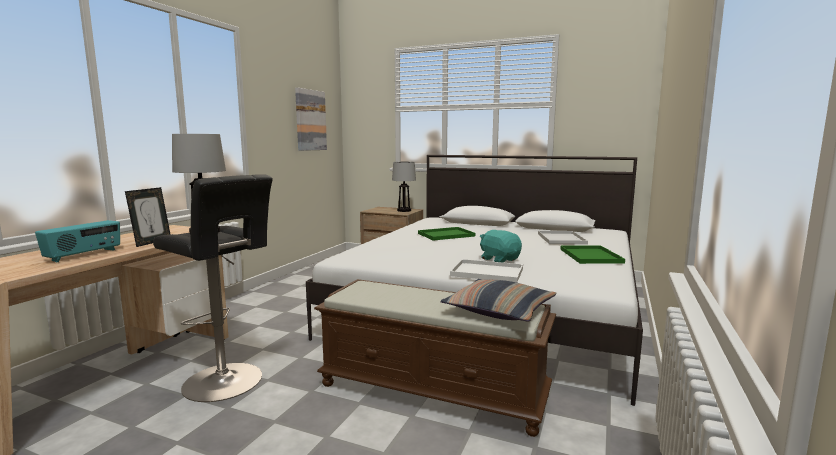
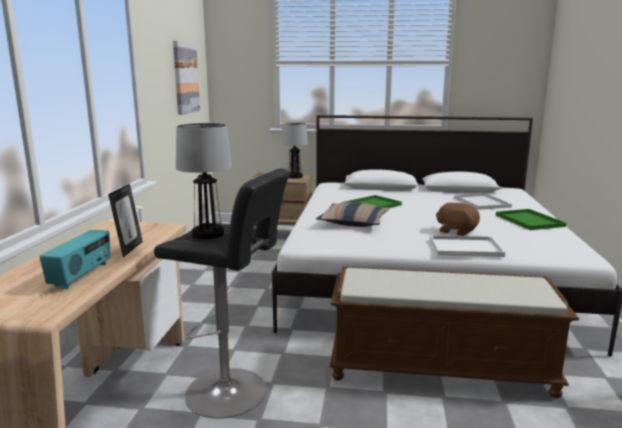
camera: 15 degrees left, 5 degrees up
pillow [440,279,557,322] -> pillow moved to [316,202,389,227]
turquoise plush toy [480,230,522,262] -> brown plush toy [436,202,480,236]

